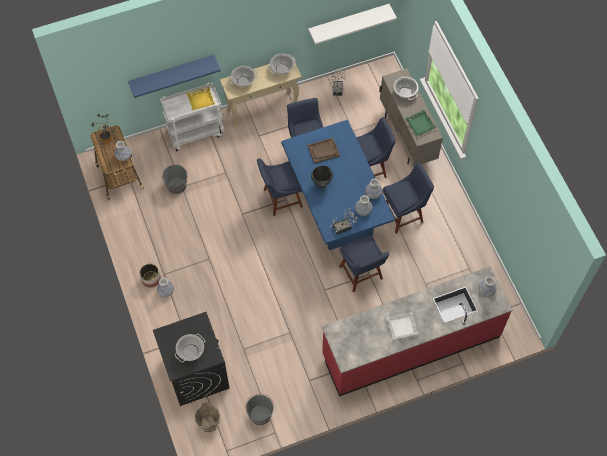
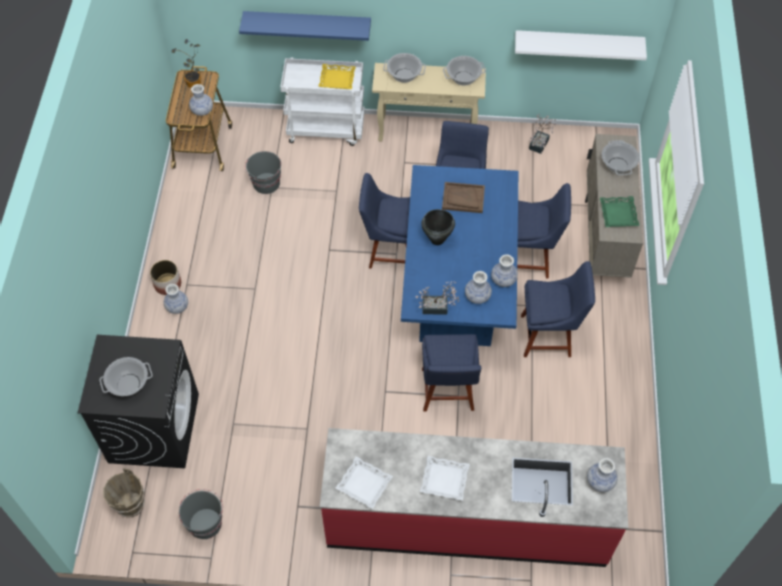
camera: 25 degrees right, 5 degrees down
none -> white tray [335,456,393,509]

